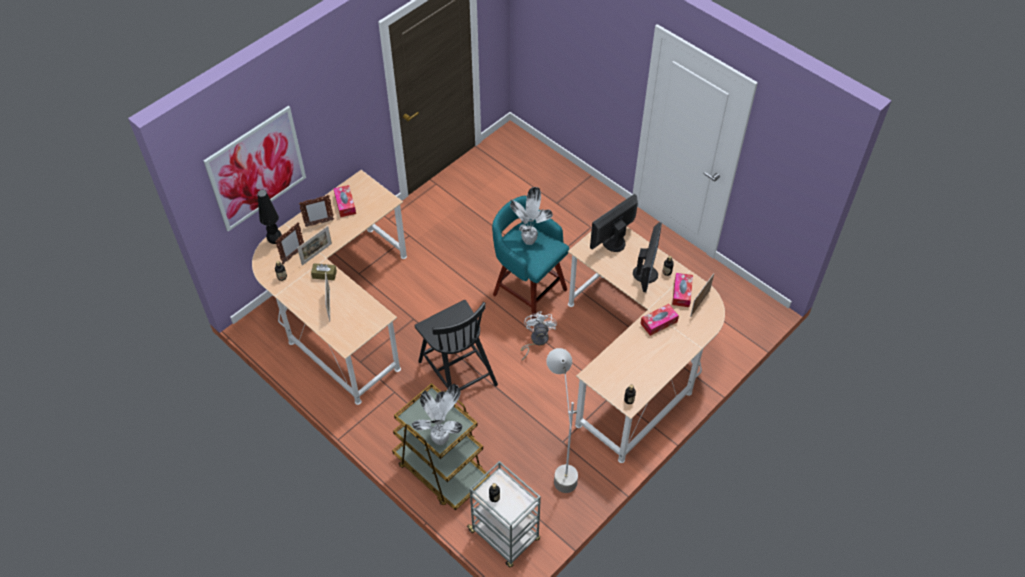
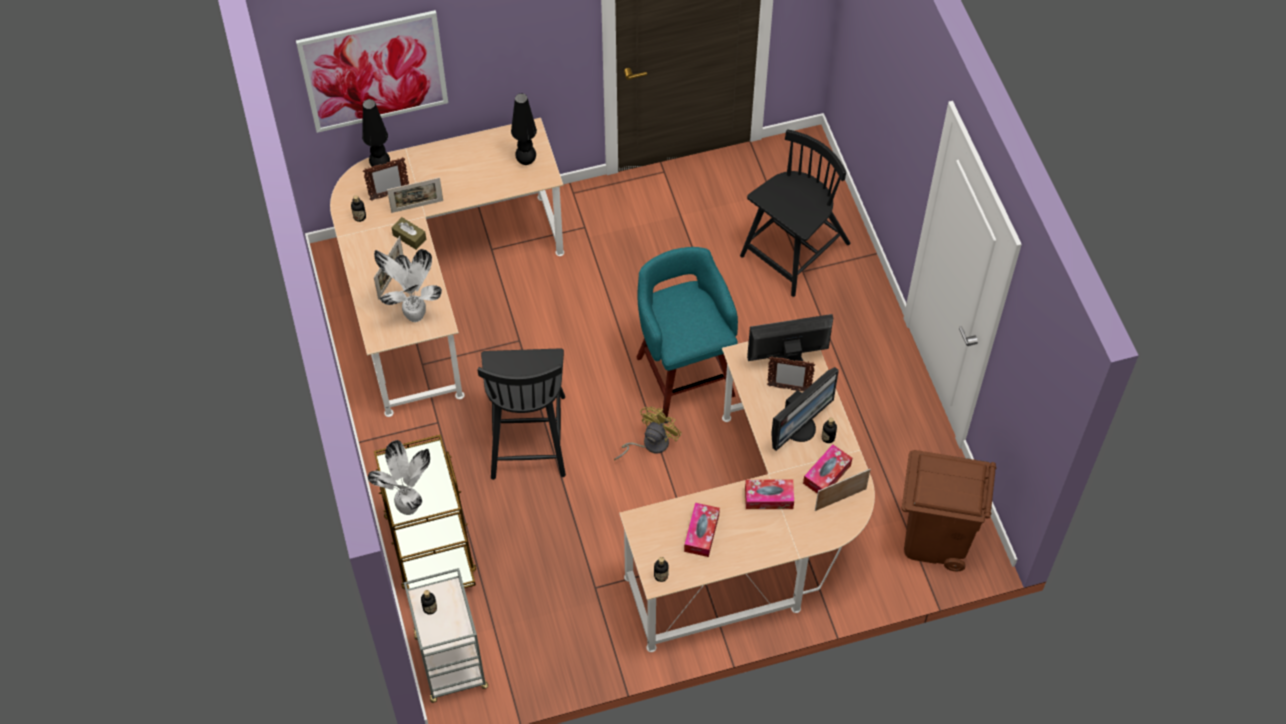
camera: 30 degrees right, 5 degrees up
picture frame [299,195,334,227] -> picture frame moved to [767,356,815,391]
tissue box [333,185,356,217] -> tissue box moved to [684,503,720,557]
potted plant [509,187,553,245] -> potted plant moved to [374,249,442,322]
white fan [521,311,557,361] -> yellow fan [614,407,682,460]
grey floor lamp [546,348,578,493] -> none
none -> black table lamp [511,93,537,165]
none -> black chair [740,129,850,297]
none -> brown trash can [902,450,996,571]

